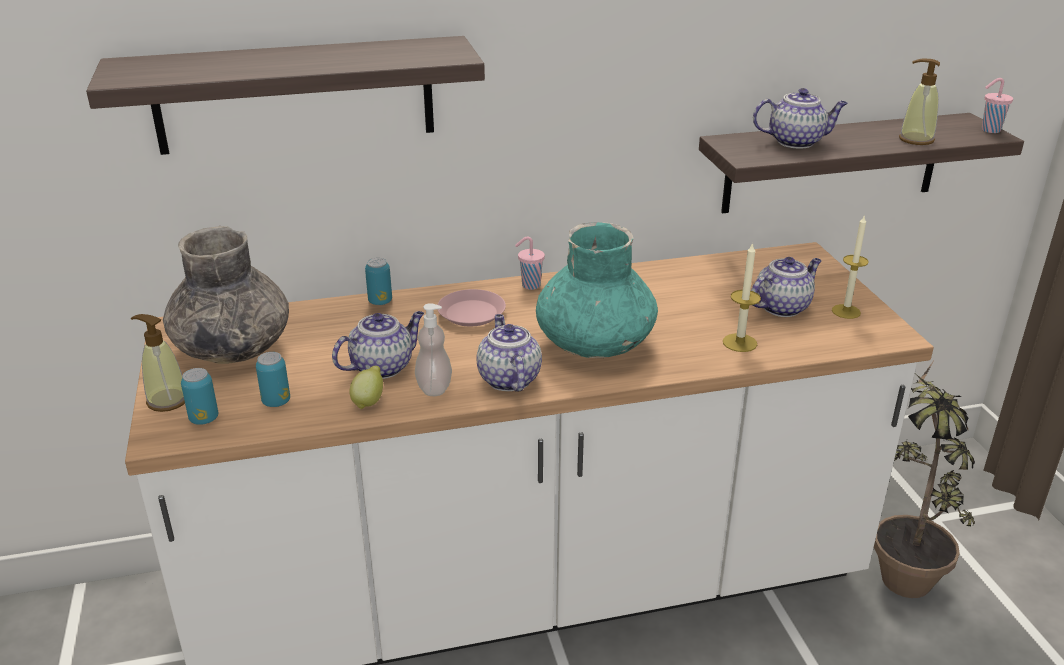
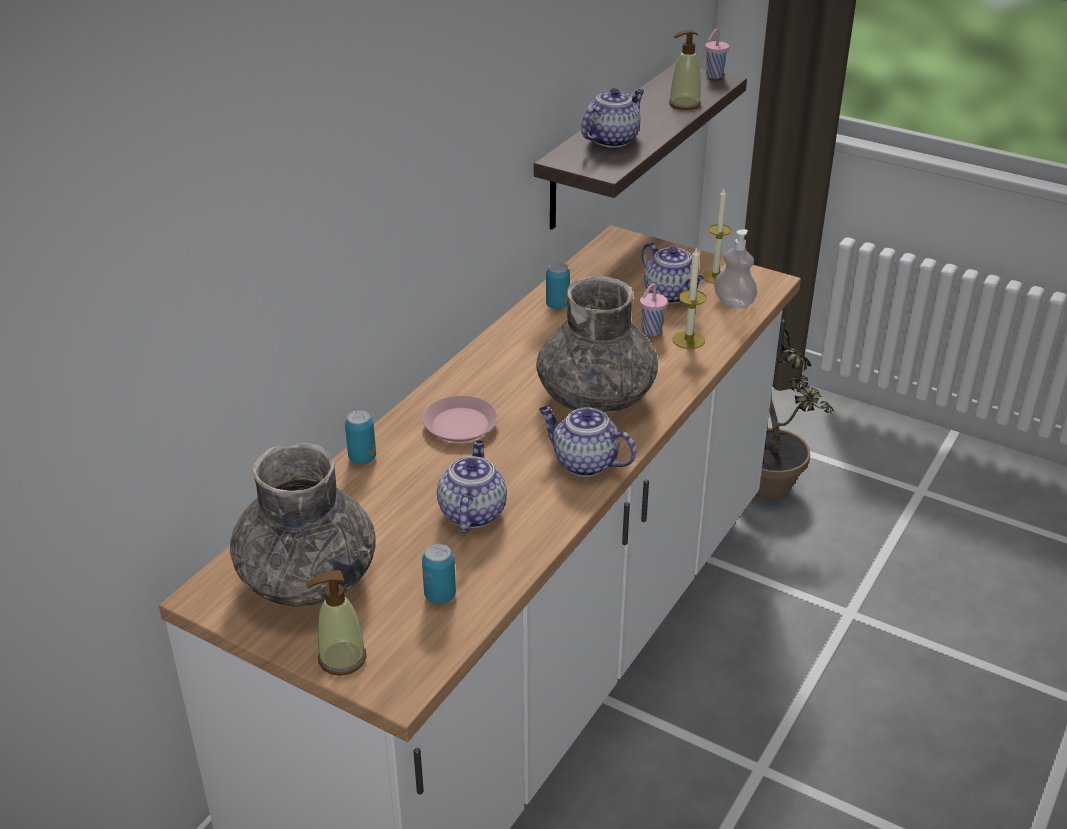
camera: 45 degrees left, 5 degrees up
shelf [86,36,485,155] -> none
can [181,368,218,425] -> can moved to [546,263,570,309]
lemon [349,366,383,409] -> none
soap dispenser [415,303,452,396] -> soap dispenser moved to [714,229,757,308]
pink cup [515,237,545,290] -> pink cup moved to [640,283,668,336]
turquoise vase [536,222,658,358] -> grey vase [536,276,658,413]
teapot [751,257,822,317] -> teapot turned 135 degrees clockwise [642,242,704,304]

